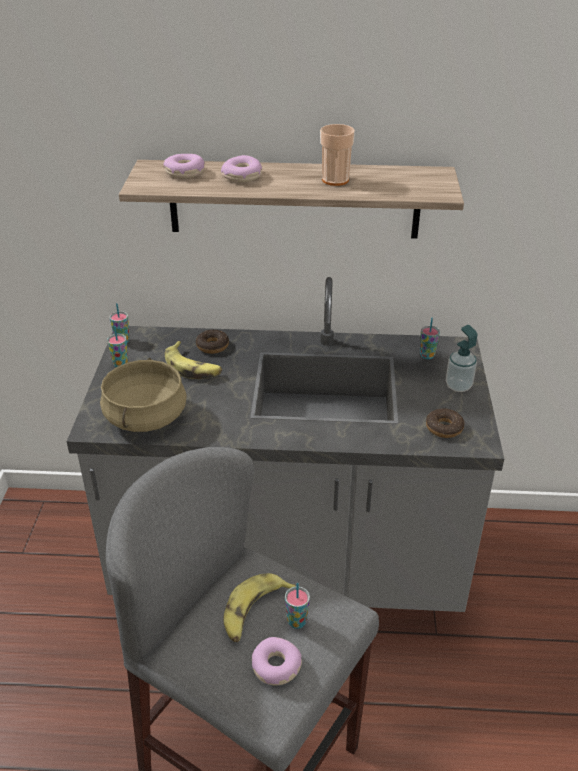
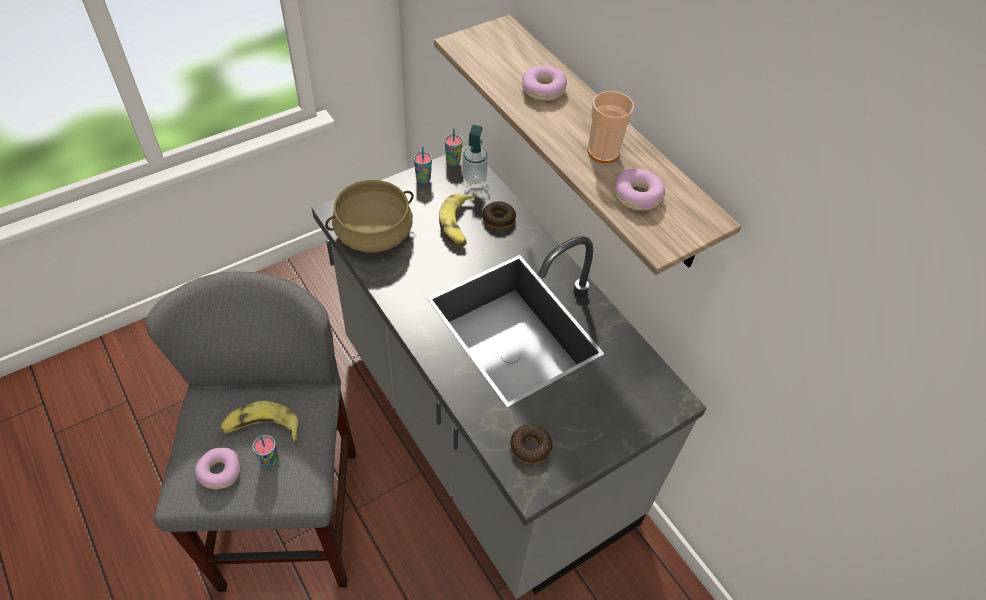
camera: 50 degrees right, 15 degrees up
donut [163,154,205,178] -> donut moved to [614,169,665,211]
cup [420,318,440,359] -> none
soap dispenser [446,325,477,392] -> soap dispenser moved to [462,125,488,184]

